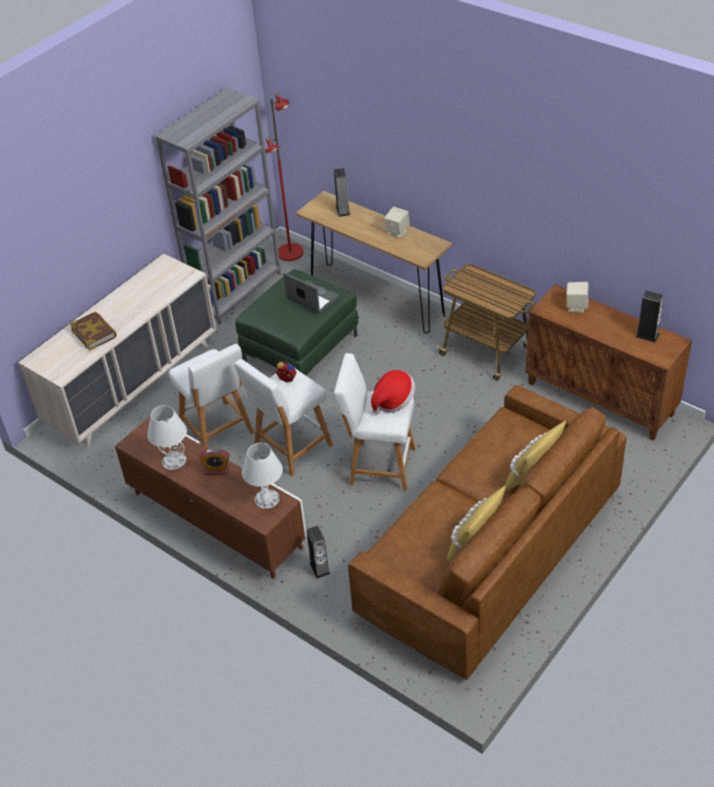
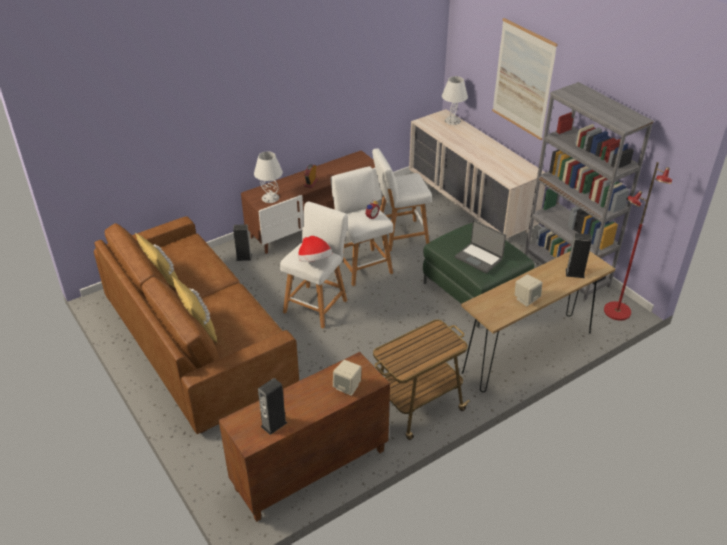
camera: 105 degrees right, 5 degrees down
book [69,312,117,351] -> none
white table lamp [147,405,187,470] -> white table lamp moved to [442,76,468,125]
laptop [283,273,339,314] -> laptop turned 75 degrees clockwise [455,220,506,273]
none -> picture [492,18,558,140]

